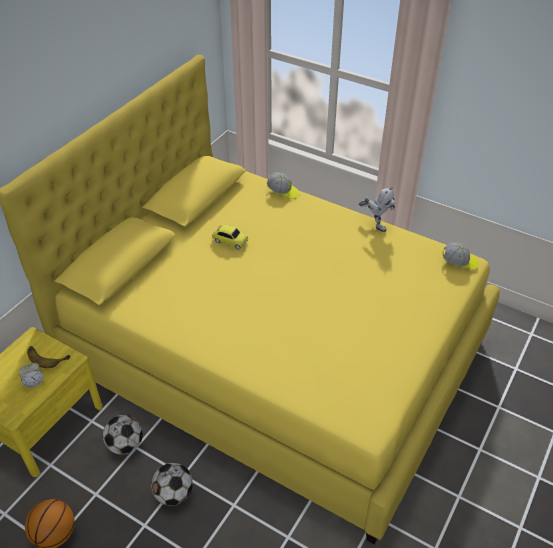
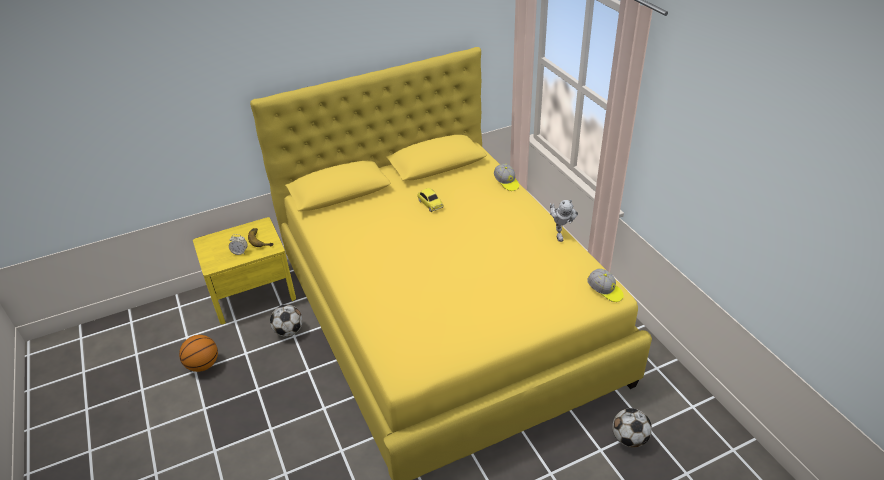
camera: 35 degrees right, 5 degrees down
football [151,463,193,506] -> football moved to [612,408,652,448]

